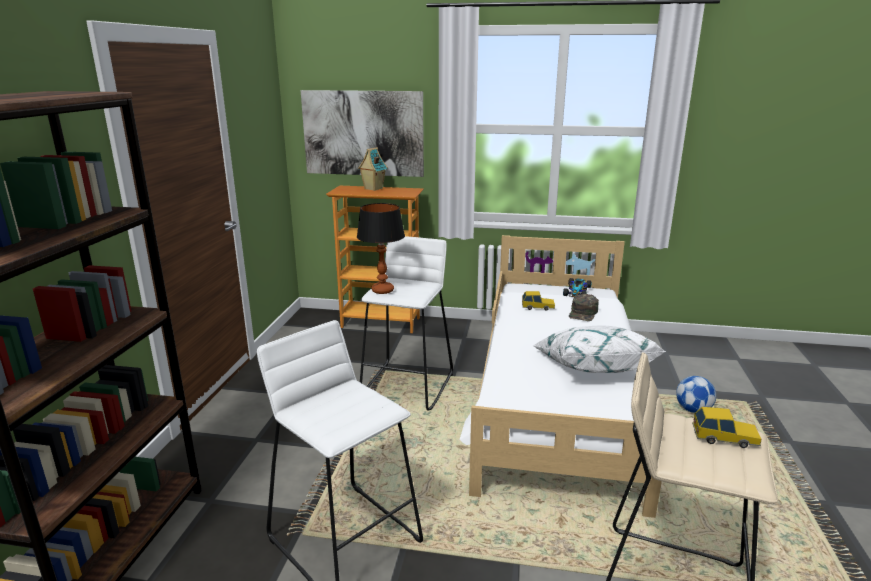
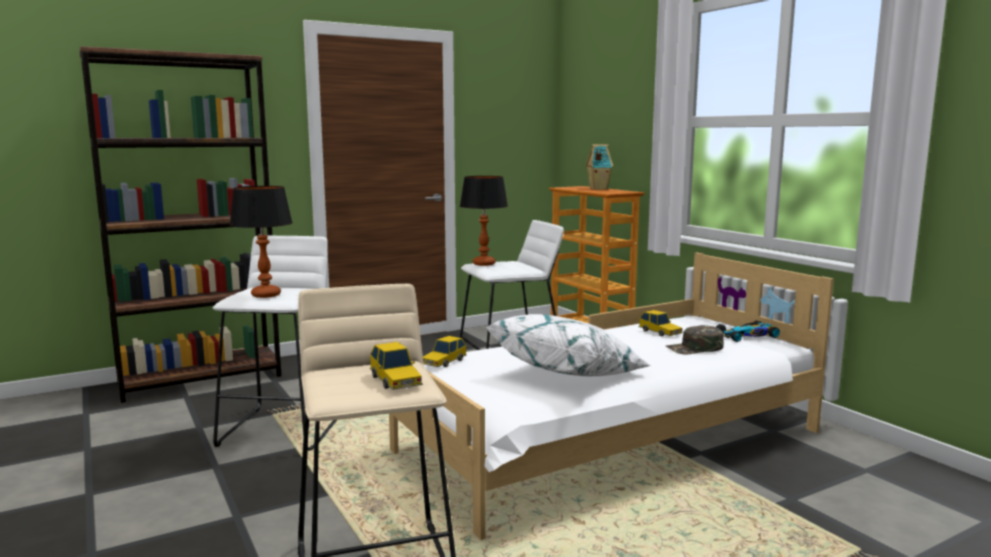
camera: 50 degrees right, 10 degrees down
picture [301,90,424,177] -> none
football [676,376,716,413] -> none
none -> table lamp [230,186,293,298]
none -> toy car [423,336,467,367]

